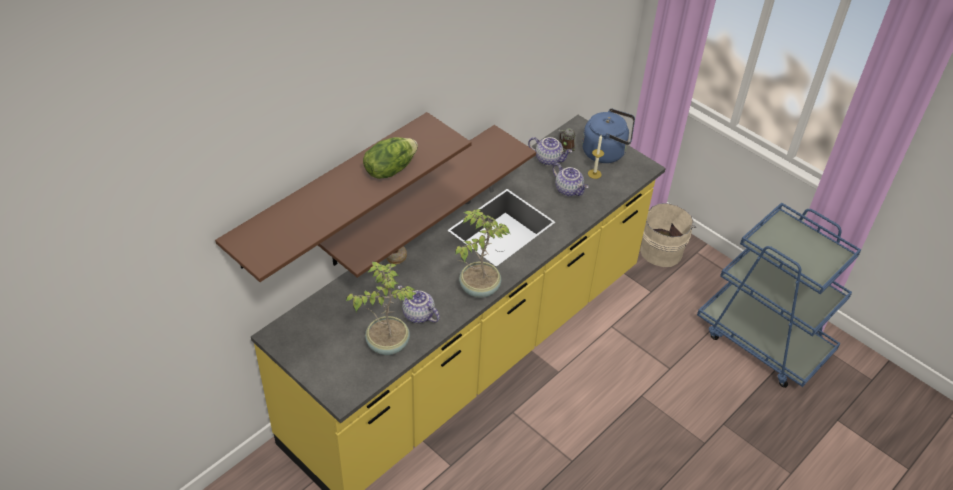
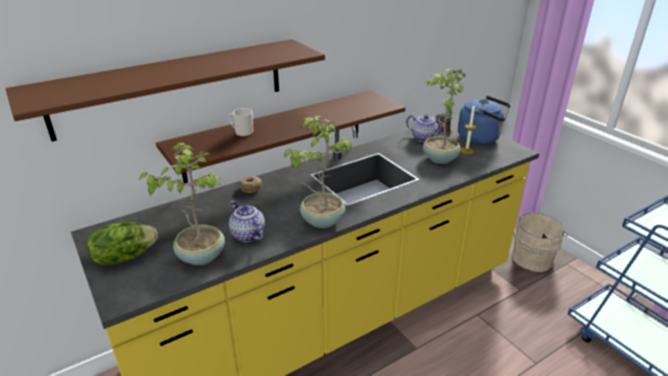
camera: 15 degrees right, 15 degrees down
lettuce [363,137,418,179] -> lettuce moved to [87,222,158,265]
teapot [553,163,589,196] -> potted plant [423,69,466,164]
none -> mug [229,108,253,137]

